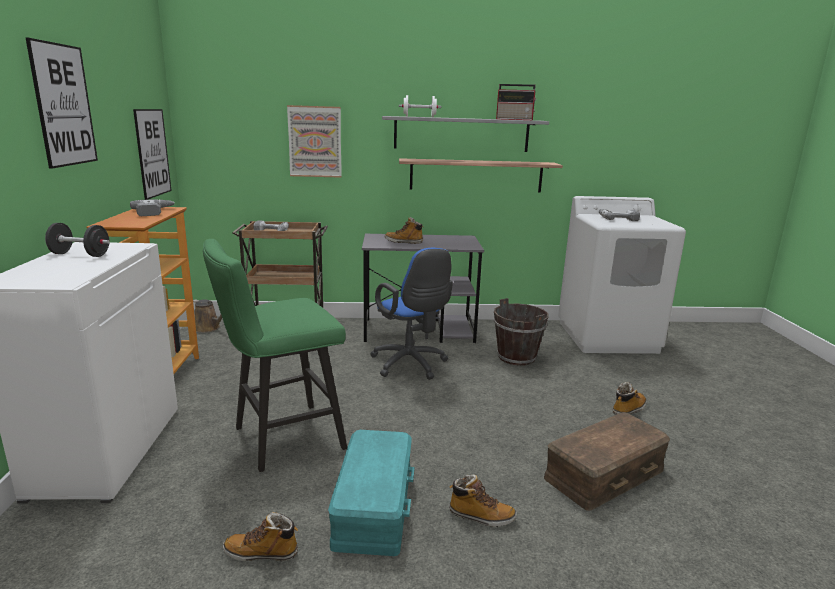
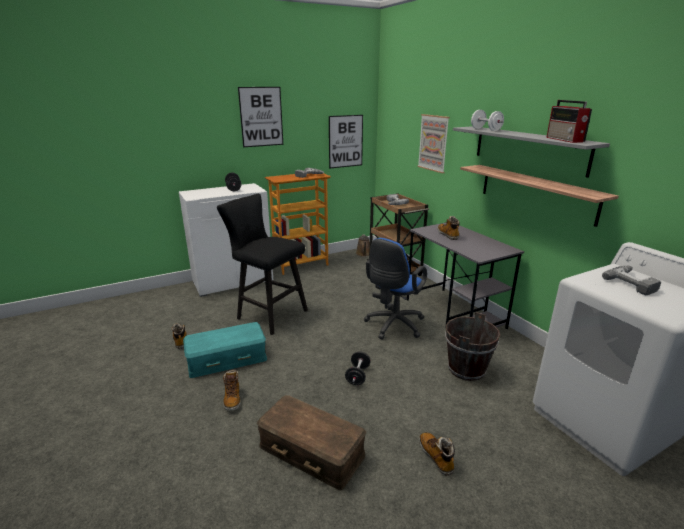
camera: 65 degrees right, 5 degrees up
green stool [203,239,347,472] -> black stool [217,194,308,335]
boot [613,382,647,415] -> boot turned 135 degrees counterclockwise [419,432,455,476]
none -> black dumbbell [345,351,371,385]

